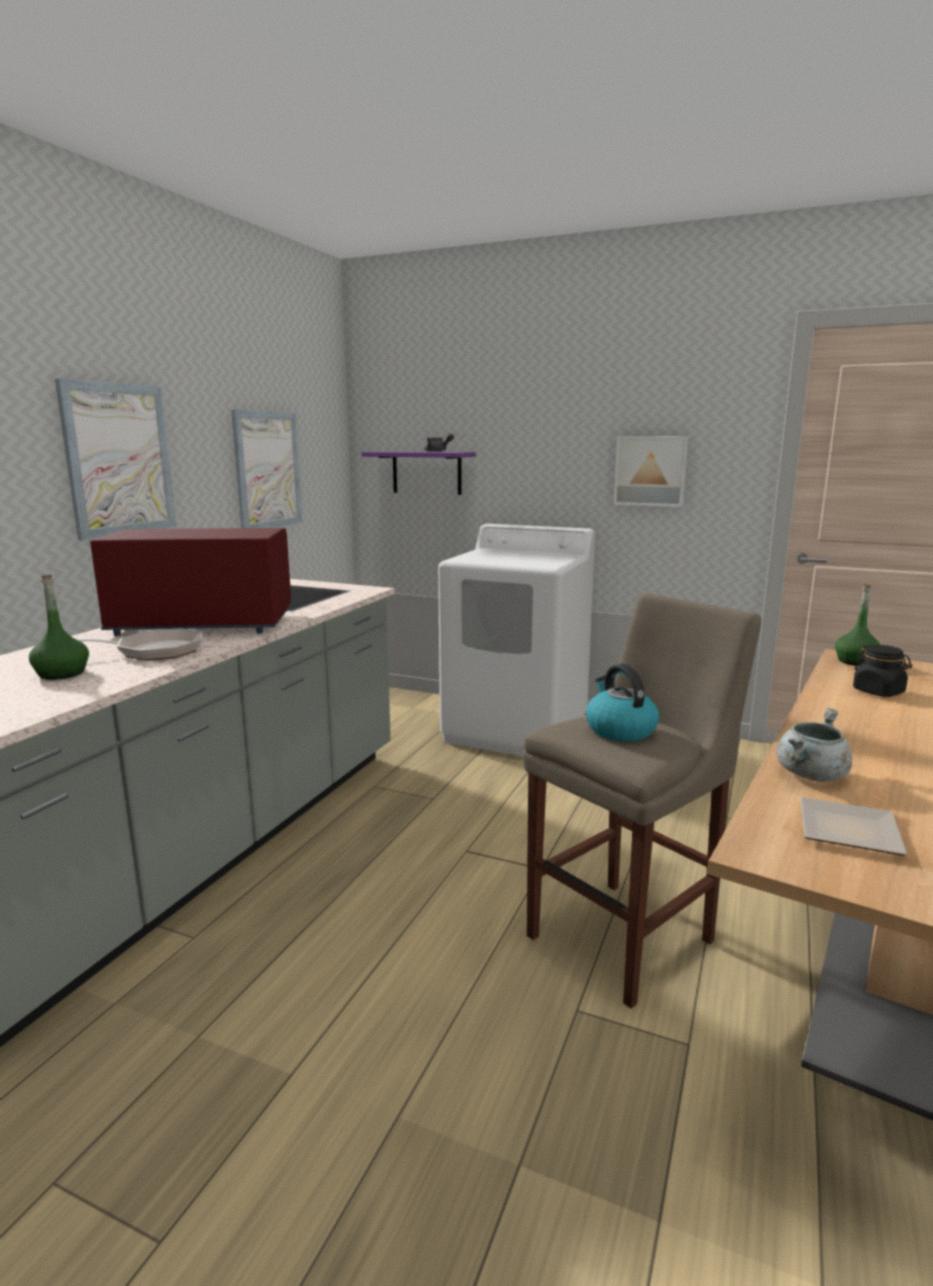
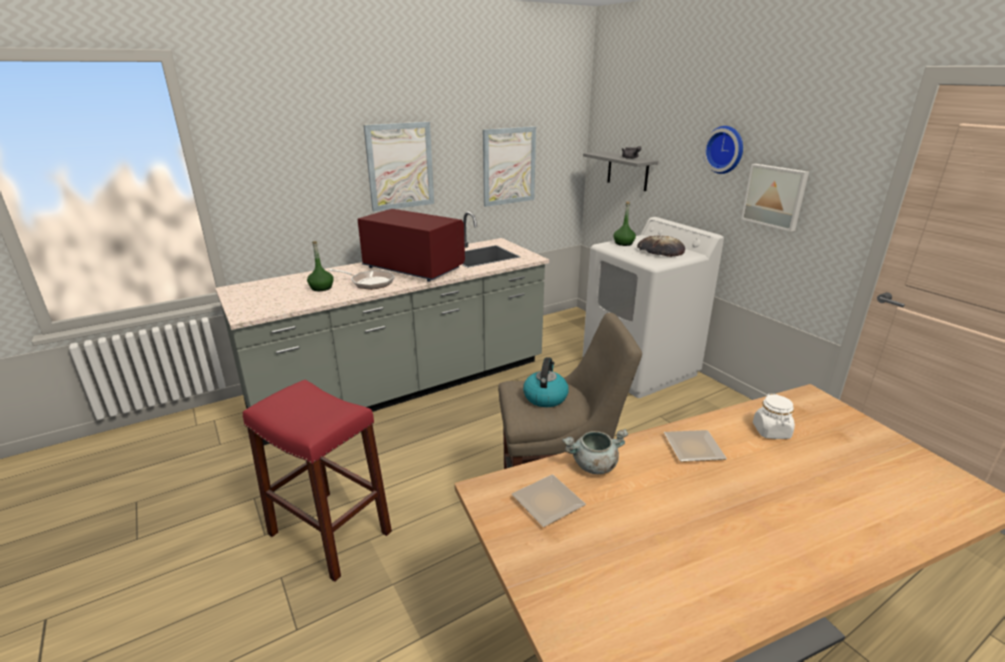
camera: 35 degrees right, 10 degrees up
purple shelf [361,451,476,495] -> grey shelf [583,151,658,191]
green bottle [835,583,881,666] -> green bottle moved to [614,202,636,246]
black jar [853,645,912,697] -> white jar [753,394,795,439]
none -> red stool [243,380,392,582]
none -> bread [637,236,685,257]
none -> plate [664,430,727,462]
none -> wall clock [703,126,743,174]

